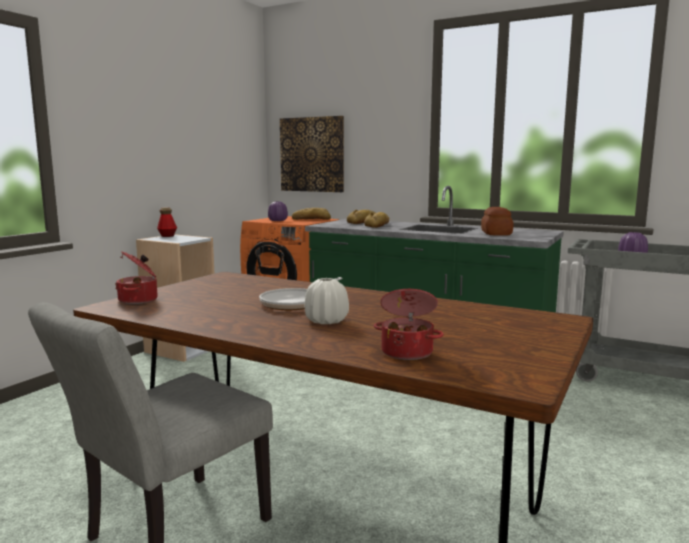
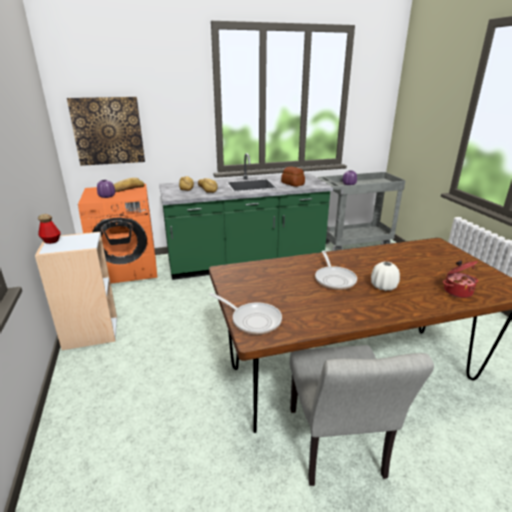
camera: 45 degrees left, 15 degrees up
cooking pot [115,252,158,304] -> frying pan [209,293,282,334]

